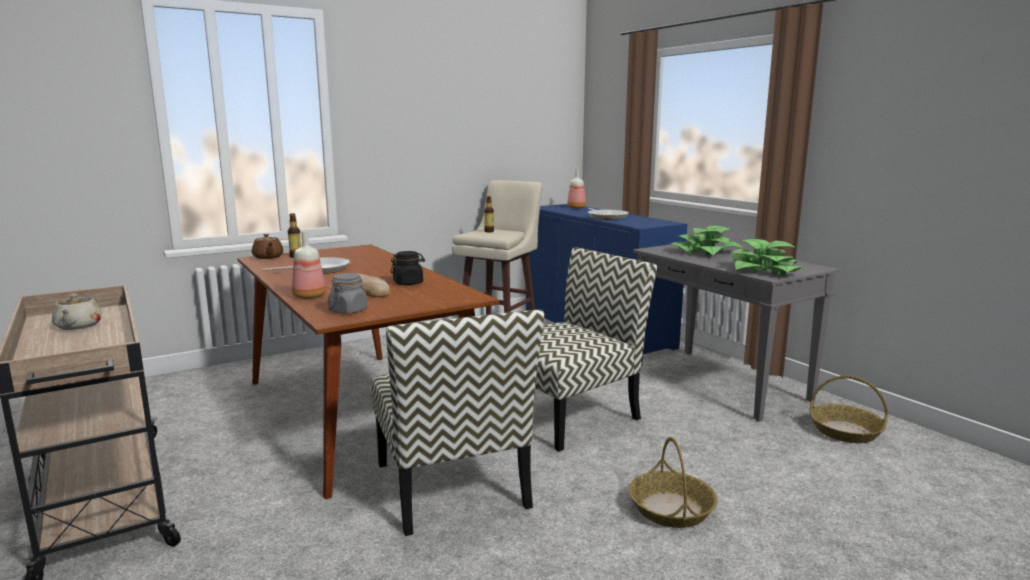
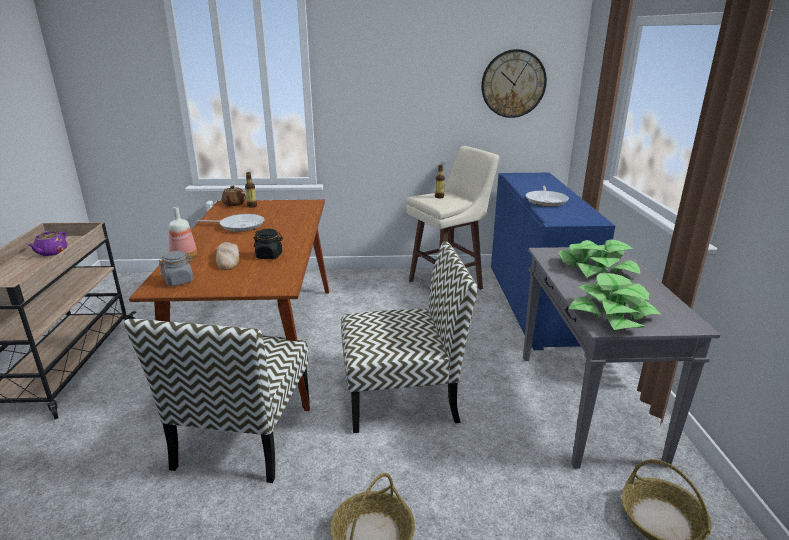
camera: 30 degrees right, 10 degrees up
beige teapot [52,294,102,330] -> purple teapot [27,231,67,256]
bottle [567,169,586,209] -> none
none -> wall clock [481,49,547,118]

